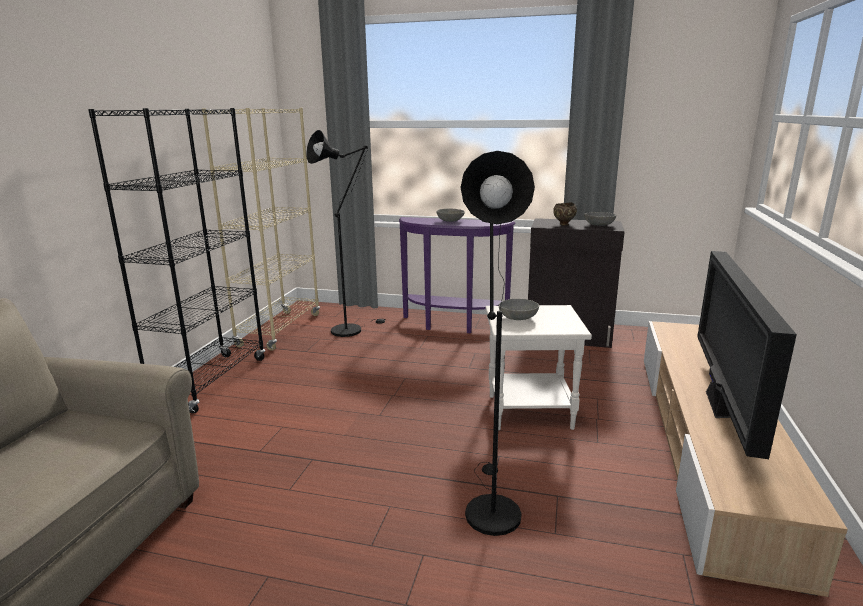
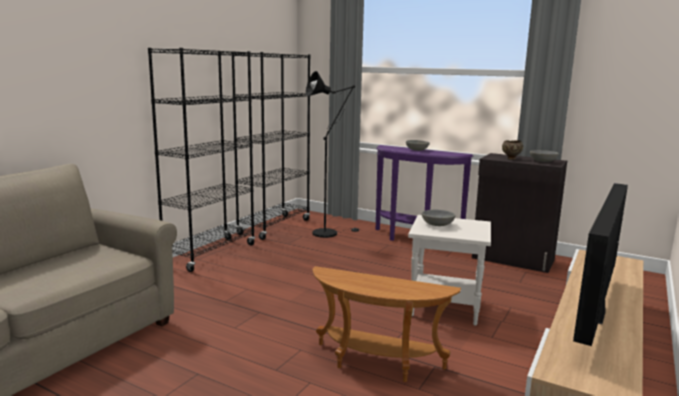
camera: 15 degrees right, 5 degrees down
beige bookcase [202,108,320,351] -> black bookcase [231,52,310,240]
black floor lamp [460,151,535,536] -> brown side table [312,266,461,382]

